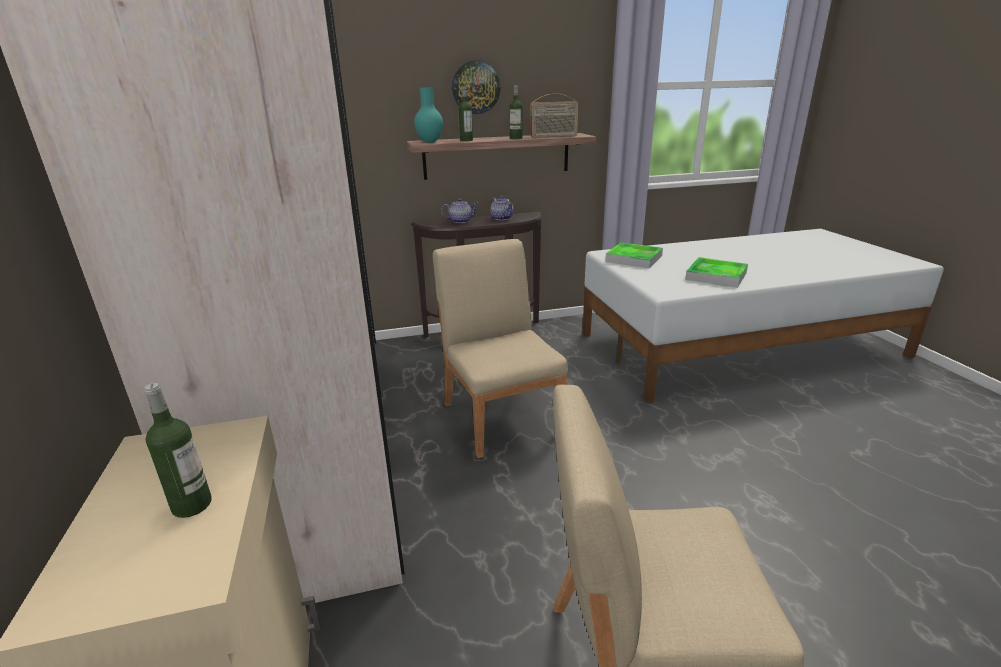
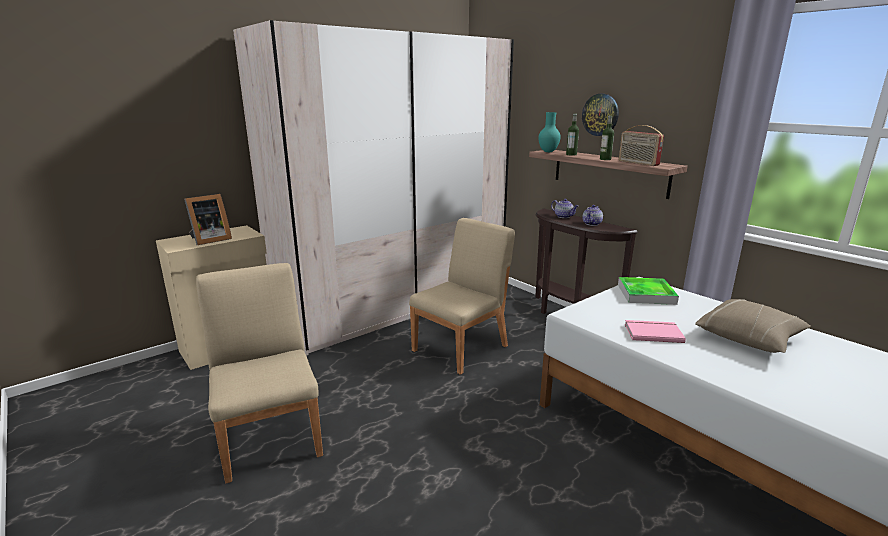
camera: 65 degrees right, 5 degrees down
bottle [144,383,212,518] -> picture frame [184,194,232,245]
tray [685,257,748,288] -> pink book [625,320,686,343]
none -> beige pillow [695,299,811,353]

